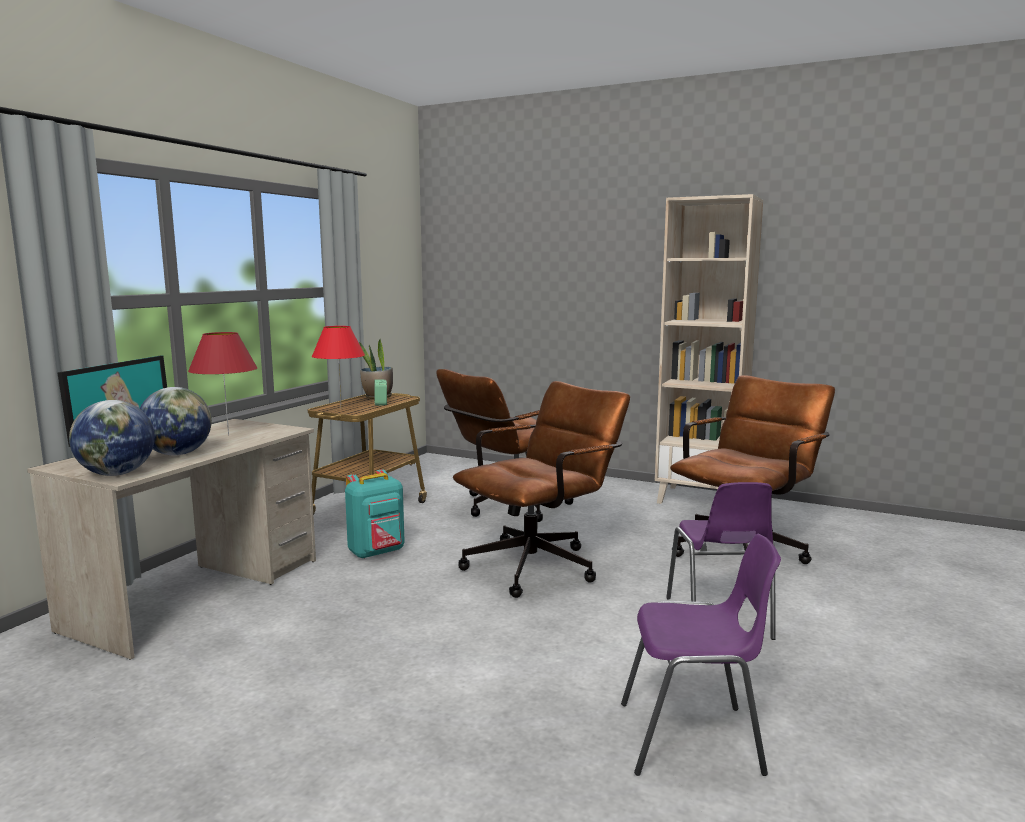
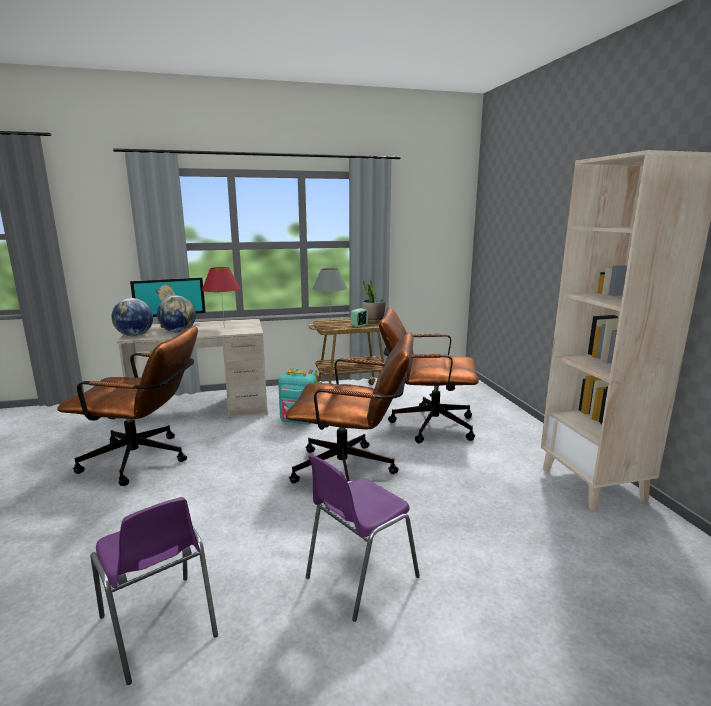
camera: 50 degrees right, 5 degrees up
red table lamp [312,326,365,404] -> grey table lamp [313,268,347,324]
brown office chair [670,375,835,564] -> brown office chair moved to [57,326,198,486]

